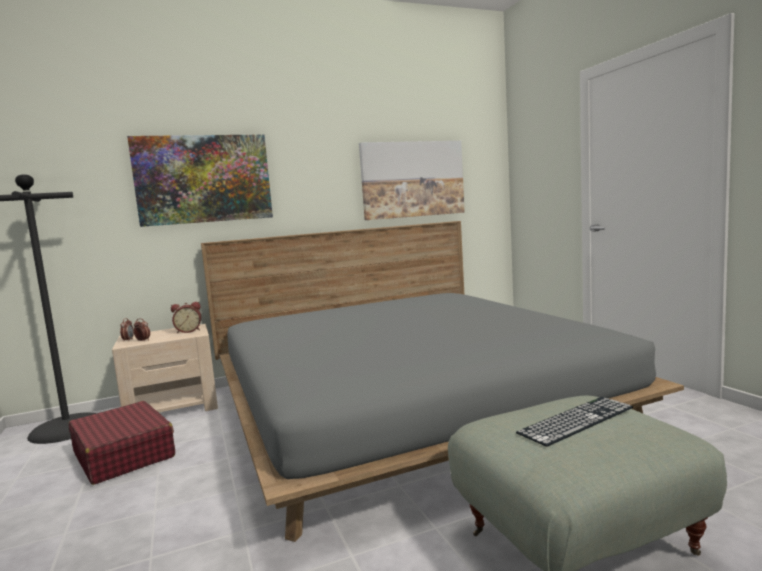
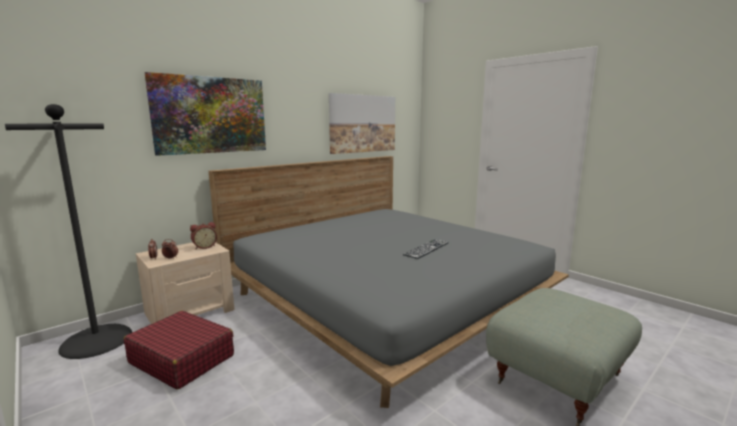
camera: 20 degrees left, 5 degrees up
keyboard [516,397,633,447] -> keyboard moved to [403,240,449,259]

